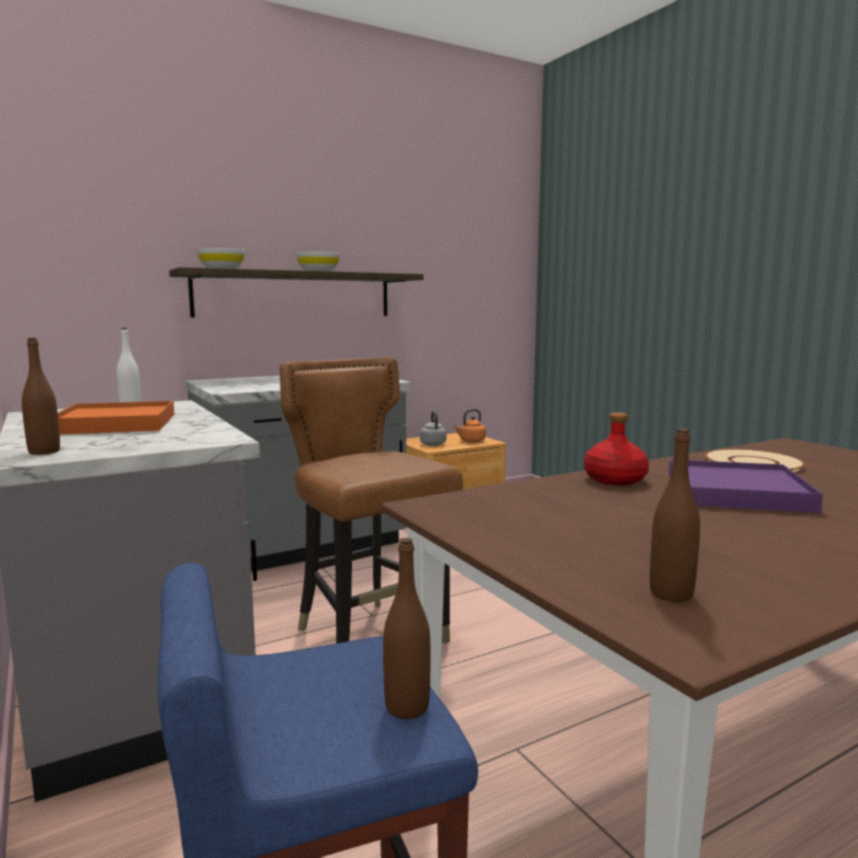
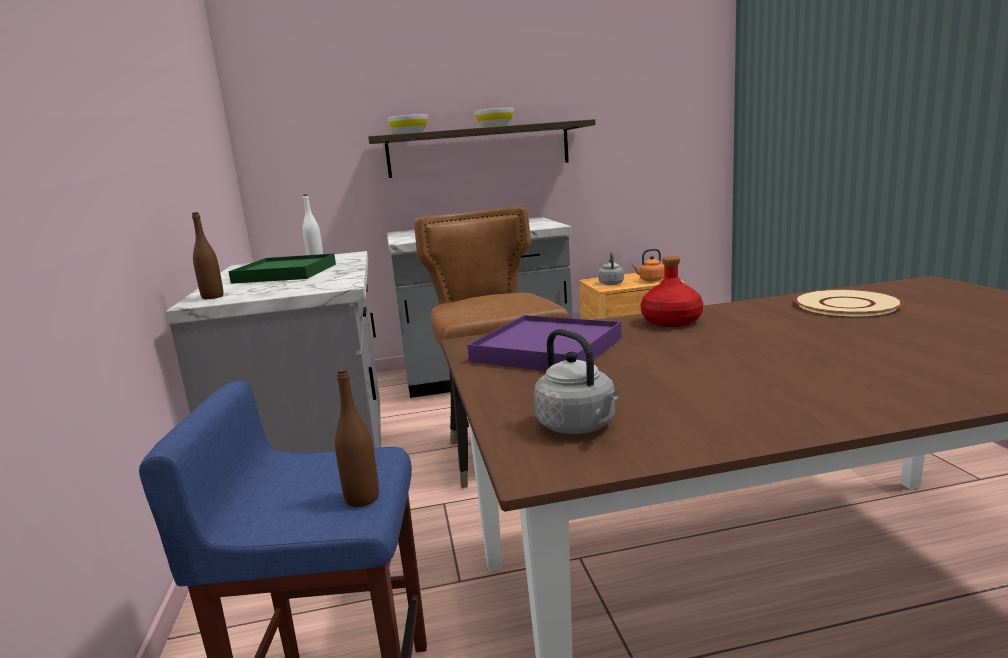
camera: 20 degrees right, 5 degrees up
orange tray [58,401,174,435] -> green tray [228,254,336,284]
brown bottle [650,429,700,602] -> grey kettle [534,329,619,434]
purple tray [669,459,823,513] -> purple tray moved to [467,315,622,371]

